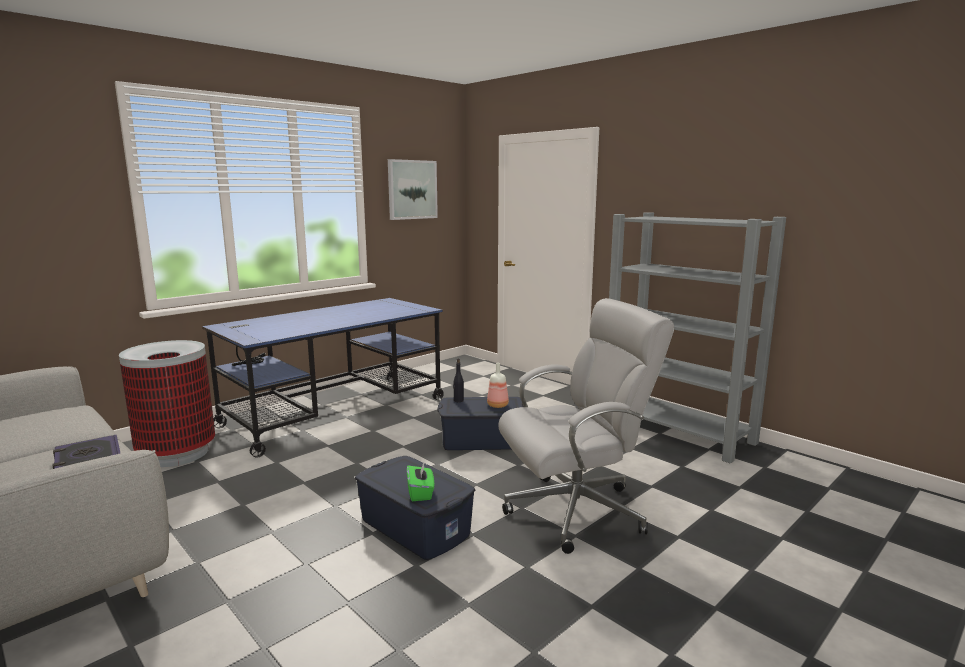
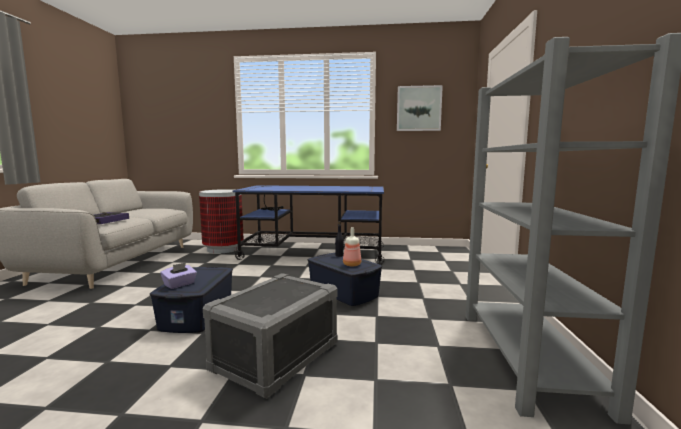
camera: 50 degrees right, 5 degrees down
green tissue box [407,462,434,501] -> purple tissue box [160,262,197,289]
grey office chair [498,298,674,554] -> grey storage box [203,273,338,399]

